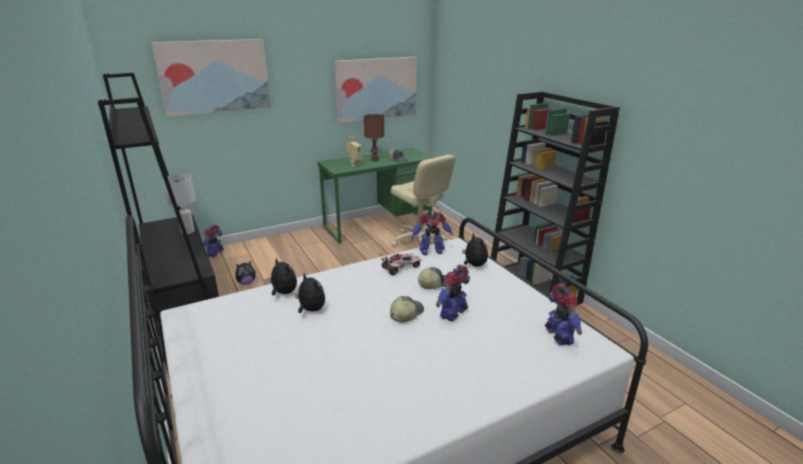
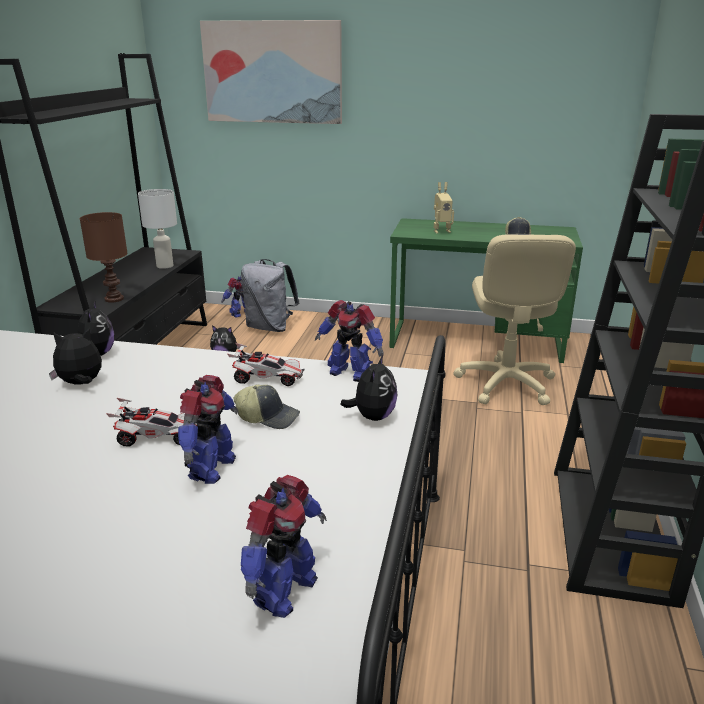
camera: 40 degrees right, 0 degrees up
plush toy [294,273,325,313] -> plush toy turned 105 degrees counterclockwise [49,328,102,385]
picture [334,57,417,123] -> none
brown table lamp [364,114,384,161] -> brown table lamp moved to [80,212,128,303]
cap [390,296,424,323] -> toy car [106,398,197,446]
toy robot [436,265,470,322] -> toy robot turned 120 degrees clockwise [178,375,239,484]
none -> grey backpack [241,259,299,332]

